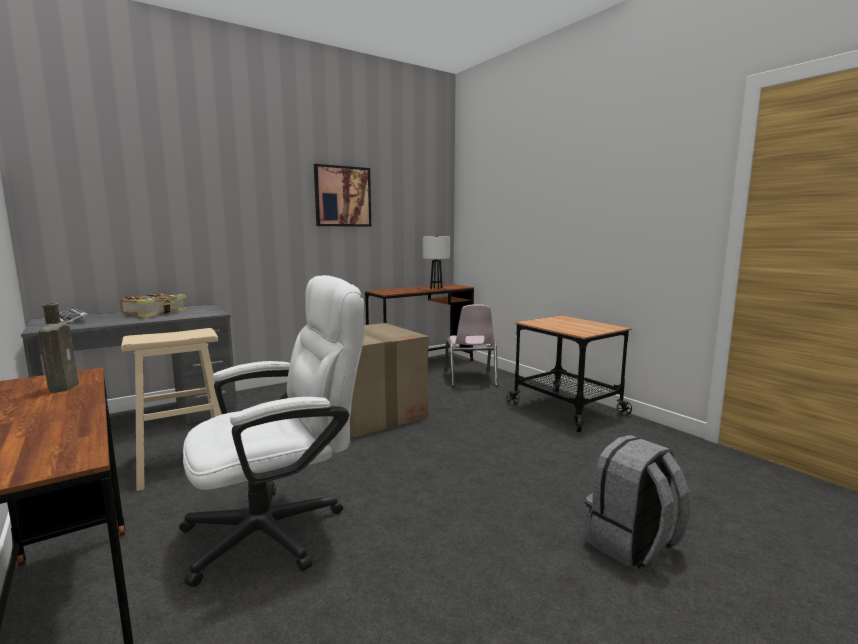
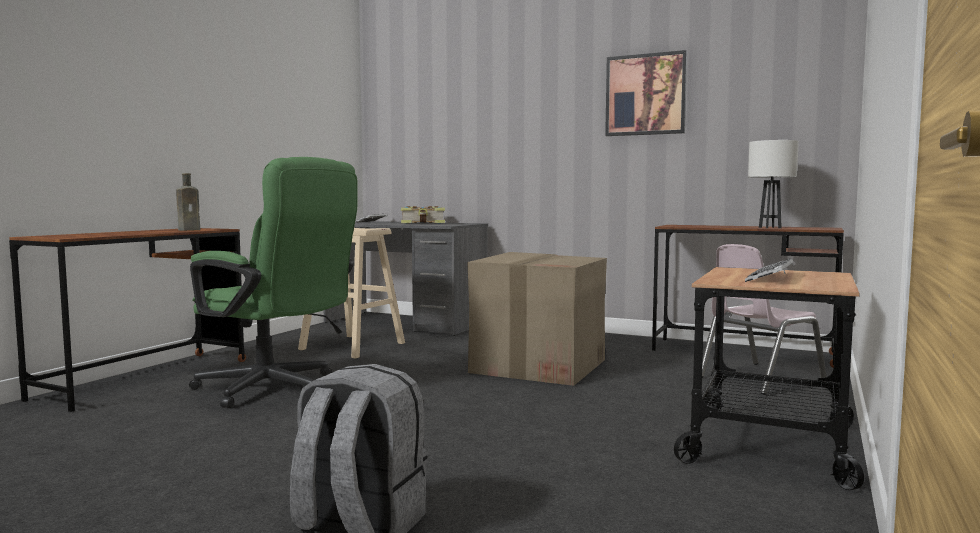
camera: 60 degrees right, 5 degrees down
white office chair [179,275,364,587] -> green office chair [189,157,358,408]
none -> keyboard [745,258,794,282]

